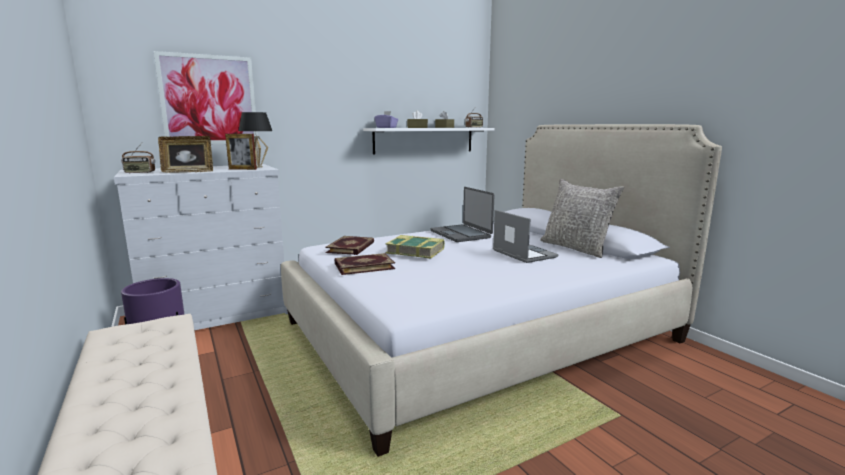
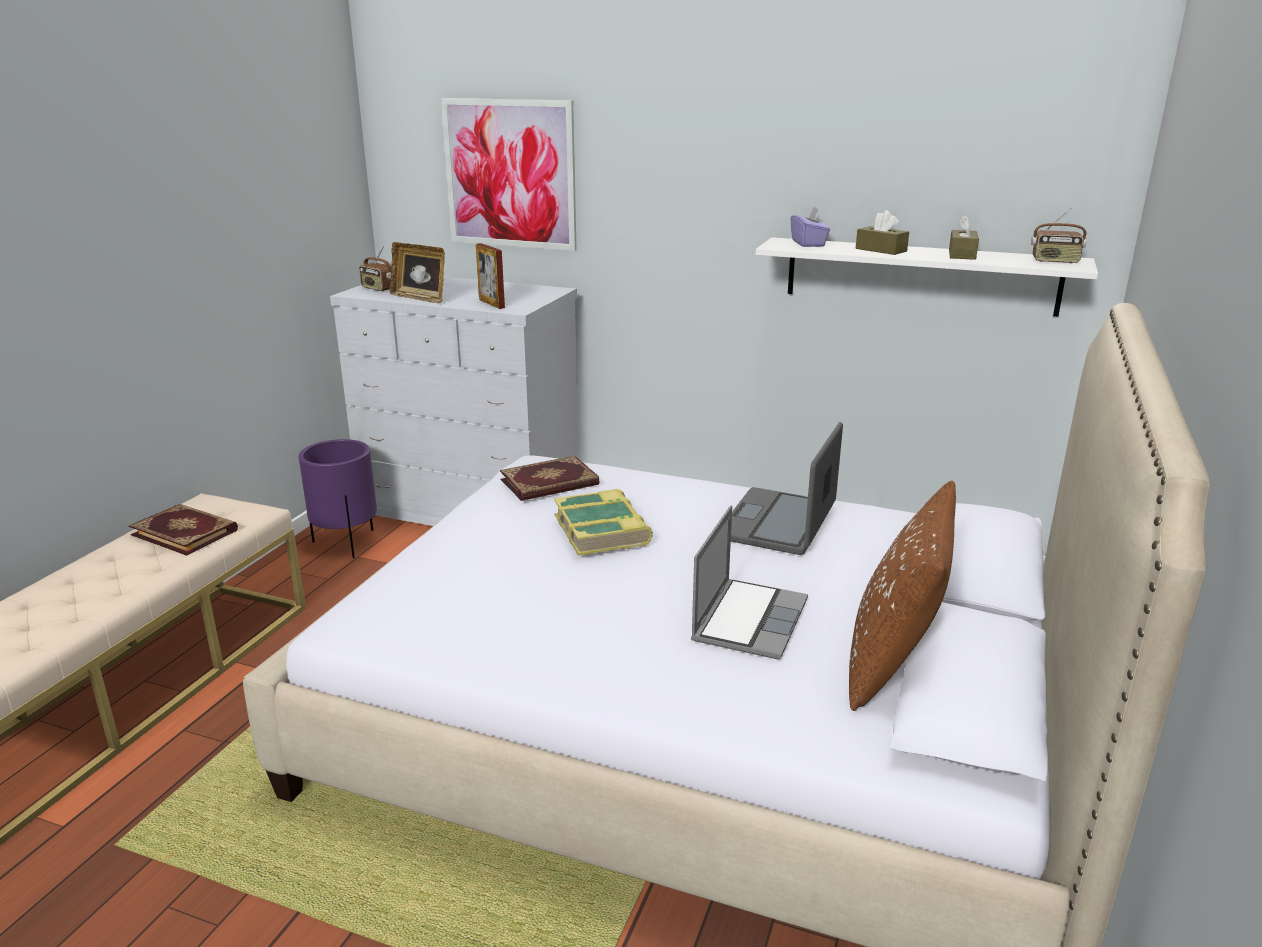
camera: 50 degrees right, 10 degrees up
black table lamp [239,112,272,168] -> none
book [335,253,395,275] -> book moved to [129,504,238,556]
grey pillow [540,179,624,258] -> brown pillow [849,481,956,711]

